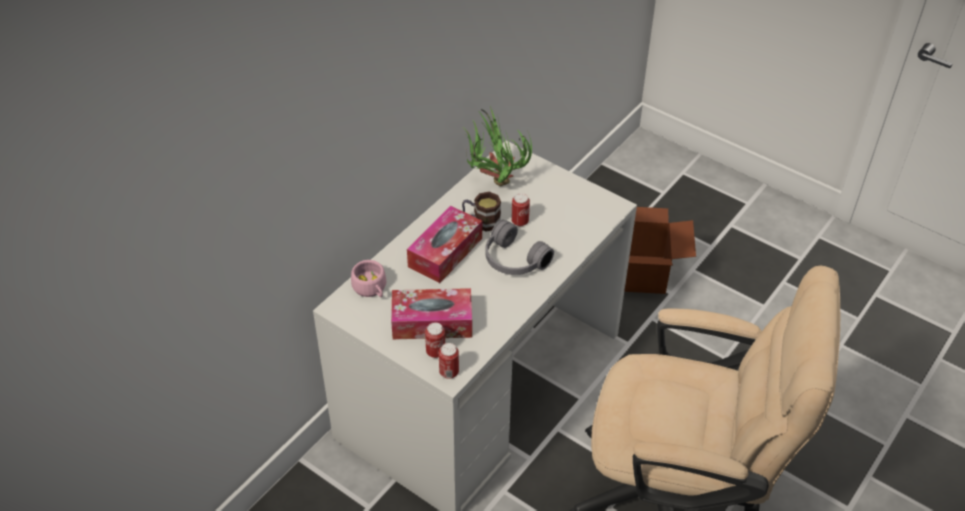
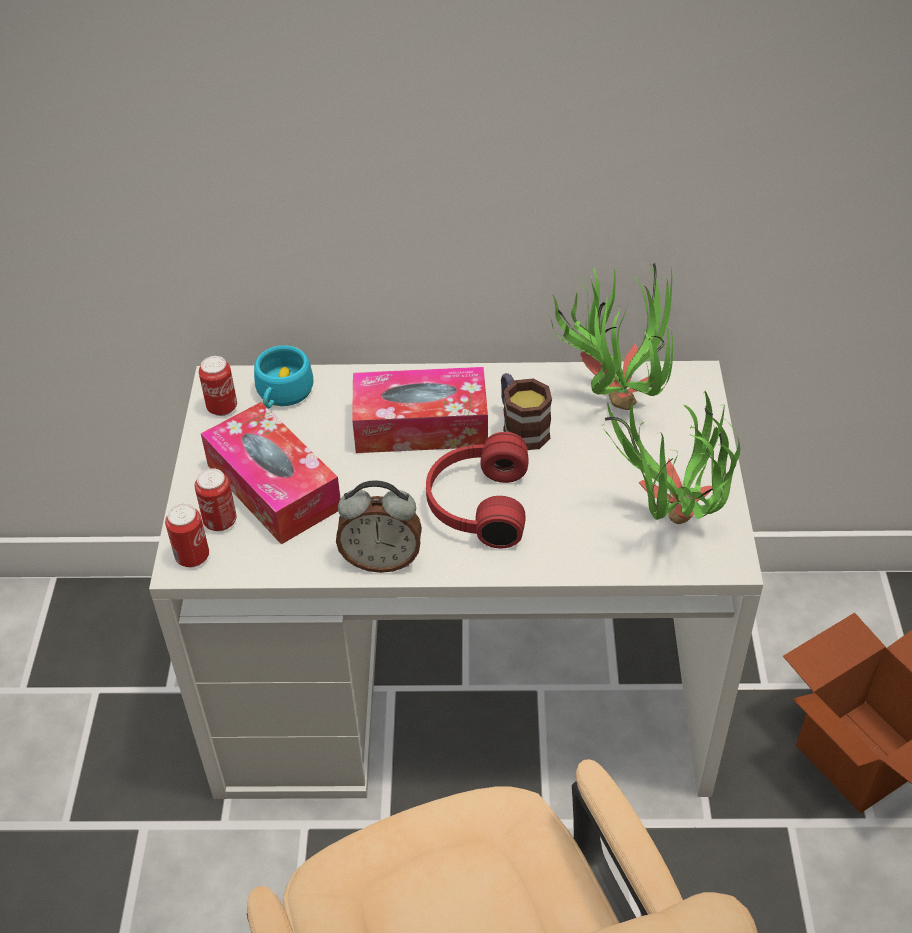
camera: 55 degrees right, 0 degrees up
pink cup [351,260,386,297] -> turquoise cup [254,345,313,409]
grey headphones [485,219,554,275] -> red headphones [426,432,529,548]
can [511,193,530,226] -> can moved to [199,356,237,416]
none -> alarm clock [336,480,422,573]
none -> potted plant [603,390,740,524]

